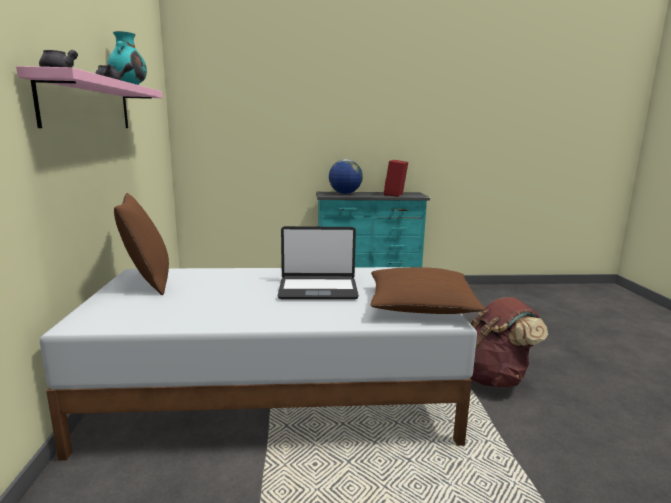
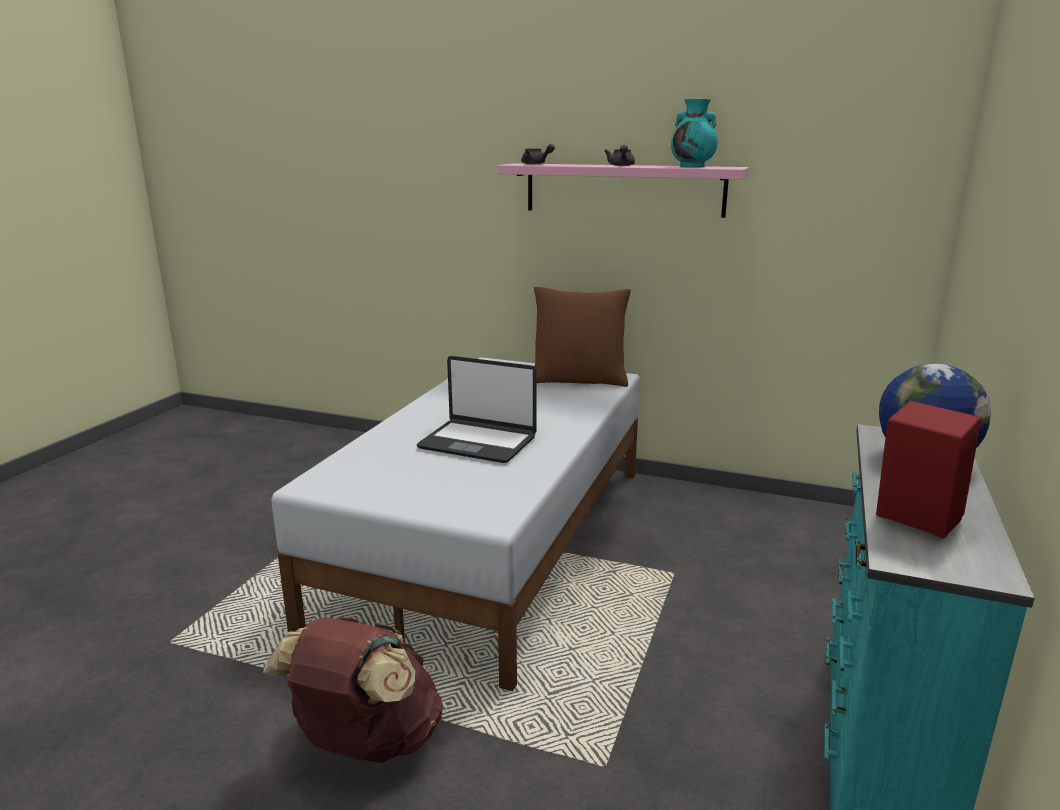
camera: 115 degrees right, 5 degrees up
laptop [277,226,359,300] -> laptop turned 90 degrees counterclockwise [417,356,536,463]
brown pillow [370,267,485,314] -> none

